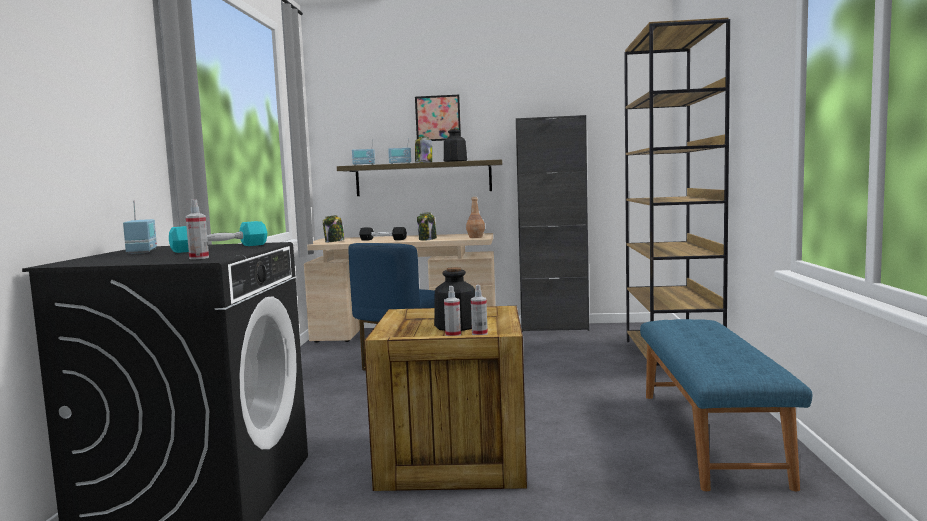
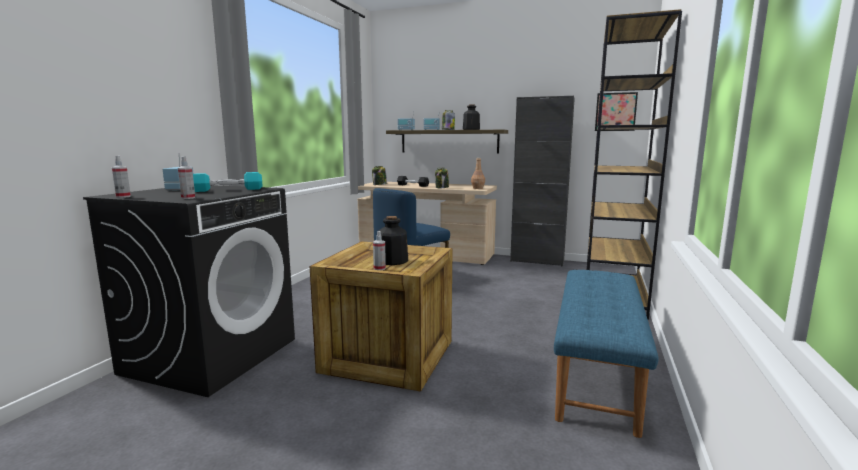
camera: 15 degrees right, 5 degrees up
picture [415,95,461,141] -> picture moved to [595,92,638,131]
spray bottle [471,285,488,335] -> spray bottle moved to [112,156,131,198]

